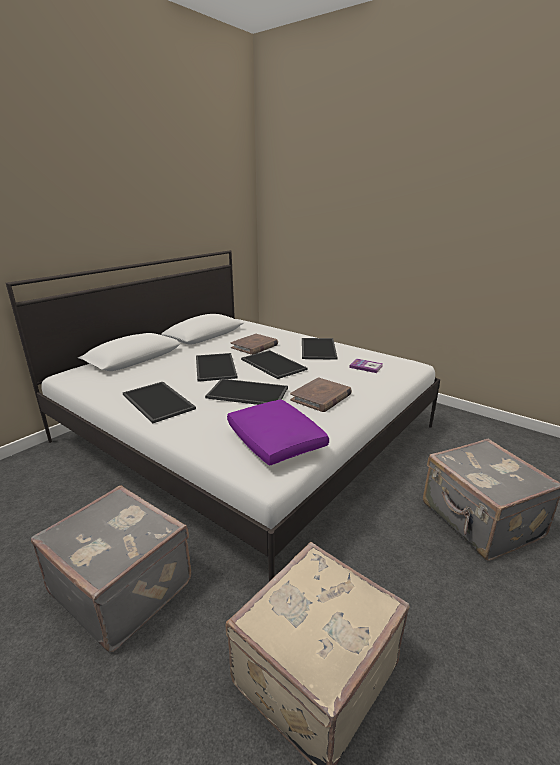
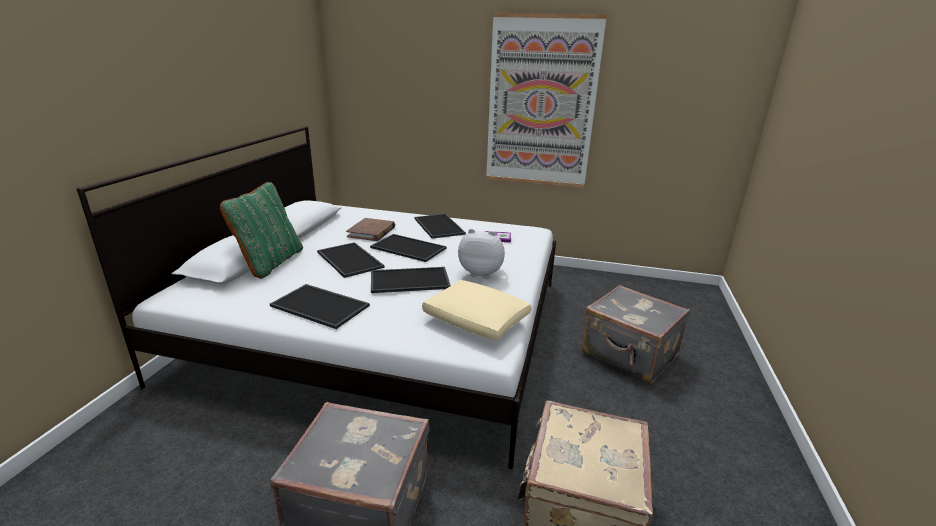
camera: 25 degrees left, 0 degrees up
purple pillow [227,399,329,465] -> beige pillow [422,280,532,341]
brown book [290,377,352,412] -> plush toy [458,229,505,278]
none -> green pillow [220,182,303,279]
none -> picture [486,13,607,188]

